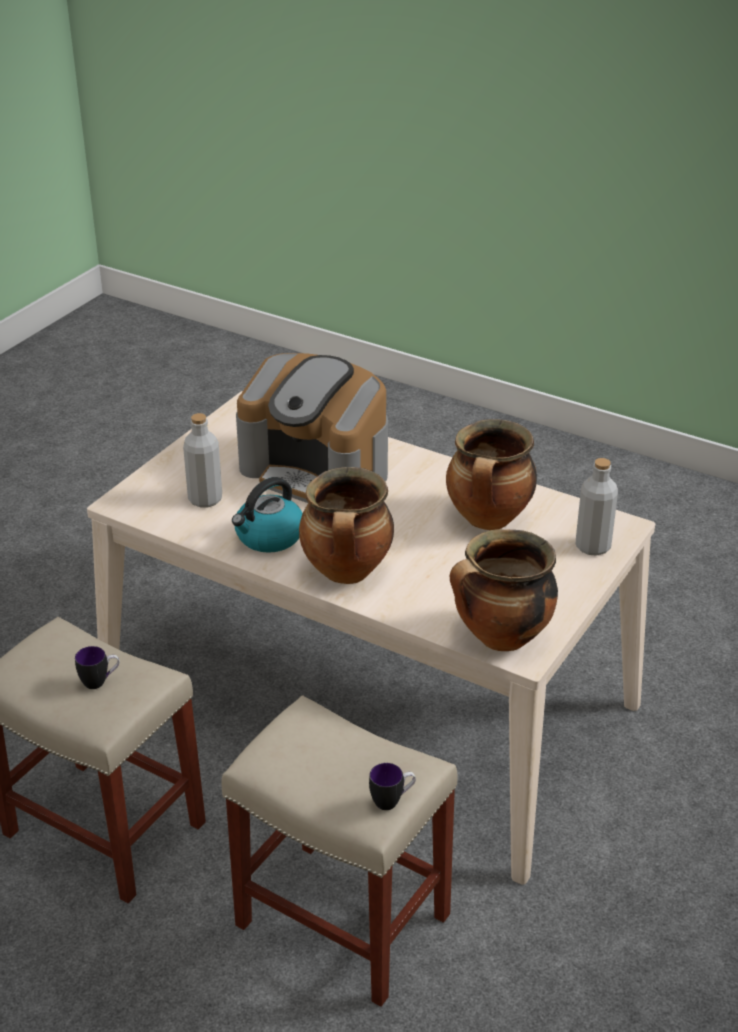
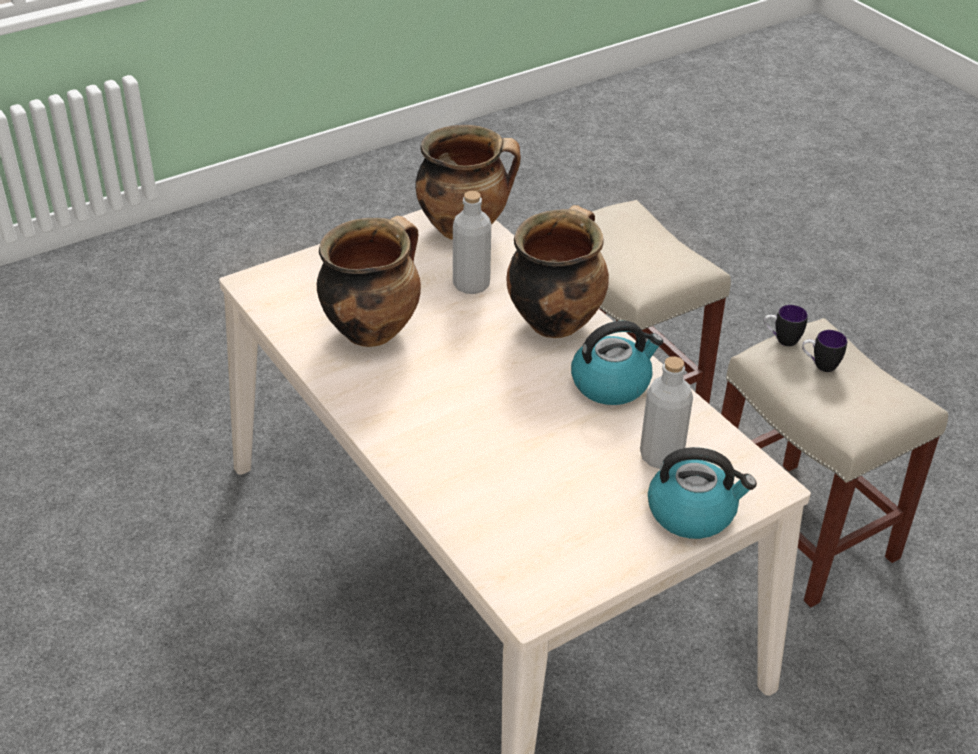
camera: 155 degrees left, 5 degrees up
coffee machine [236,353,388,503] -> none
mug [369,763,416,810] -> mug moved to [764,305,808,346]
grey bottle [576,458,618,556] -> grey bottle moved to [453,191,491,294]
none -> kettle [648,447,757,539]

